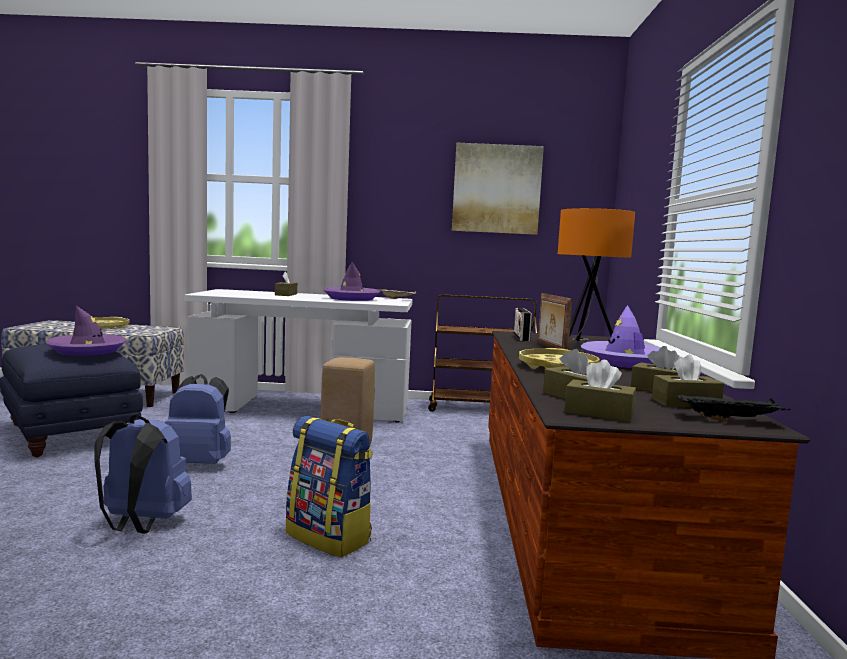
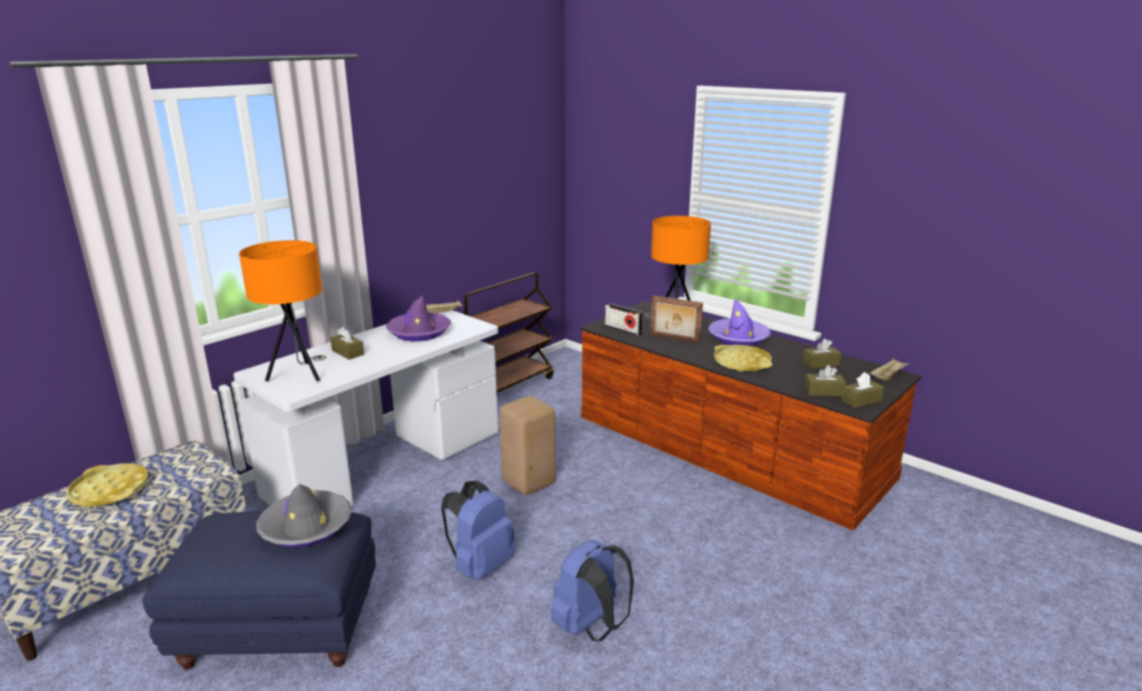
camera: 50 degrees left, 15 degrees up
purple hat [46,306,127,356] -> grey hat [256,484,352,548]
backpack [286,416,373,557] -> none
picture [452,143,544,235] -> none
brown tissue box [652,354,724,407] -> none
black tray [677,393,791,421] -> beige tray [870,359,909,381]
none -> orange table lamp [239,240,327,381]

